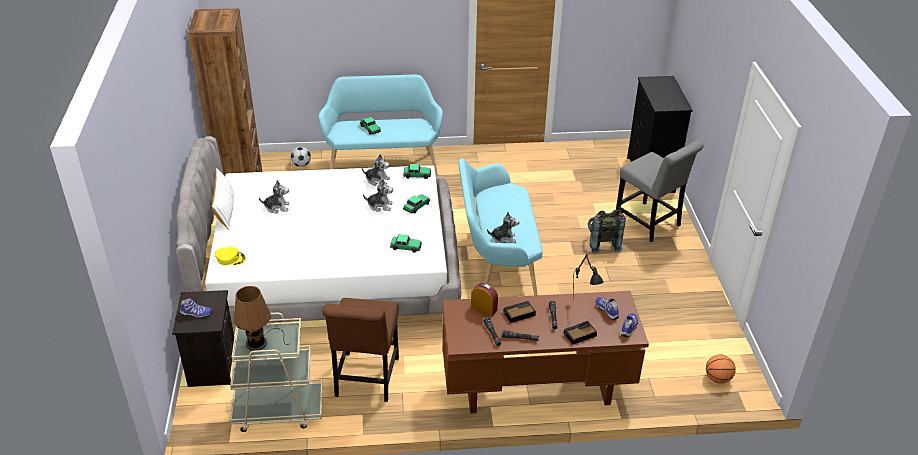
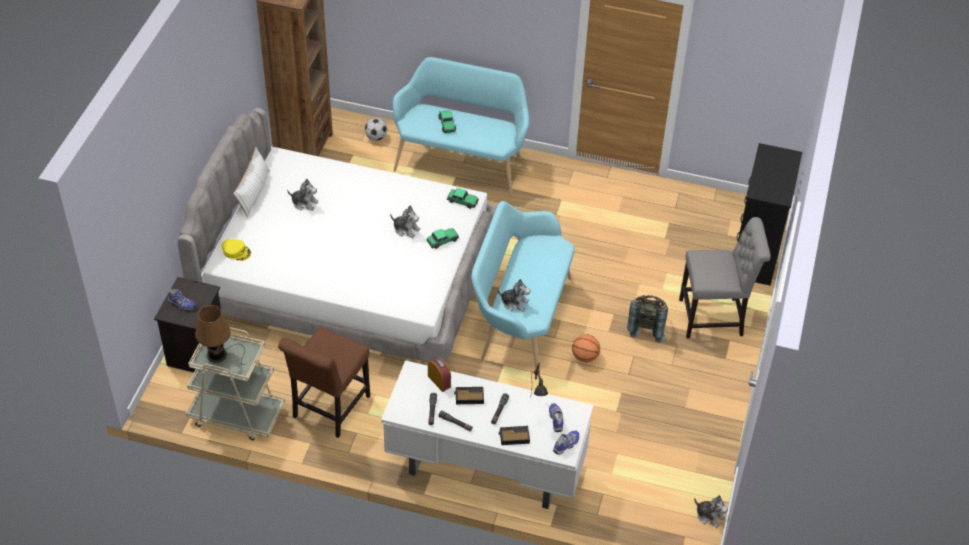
camera: 20 degrees right, 10 degrees up
plush toy [362,154,390,186] -> plush toy moved to [694,495,728,528]
toy car [390,234,422,253] -> none
brown desk [443,291,649,413] -> white desk [381,360,594,509]
grey chair [616,141,704,242] -> grey chair turned 75 degrees counterclockwise [679,217,771,338]
basketball [706,354,736,384] -> basketball moved to [572,334,600,362]

